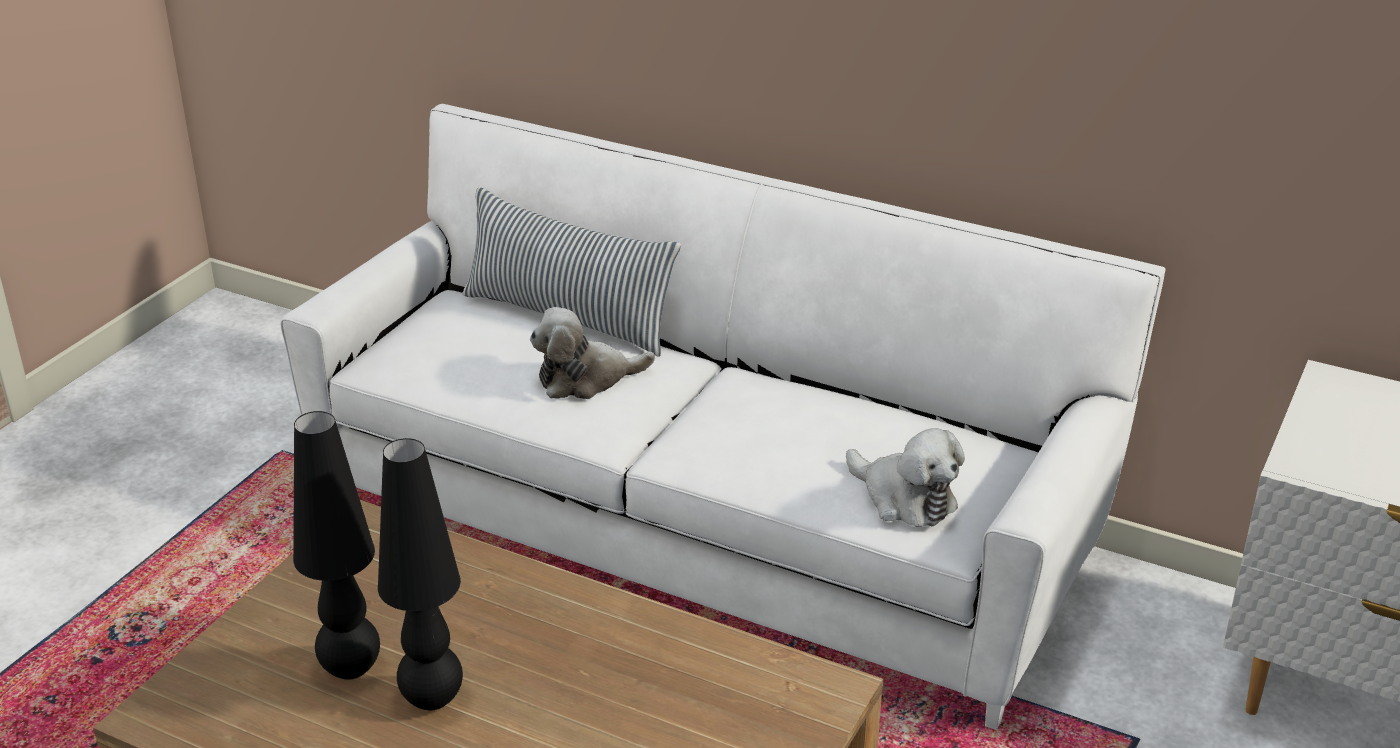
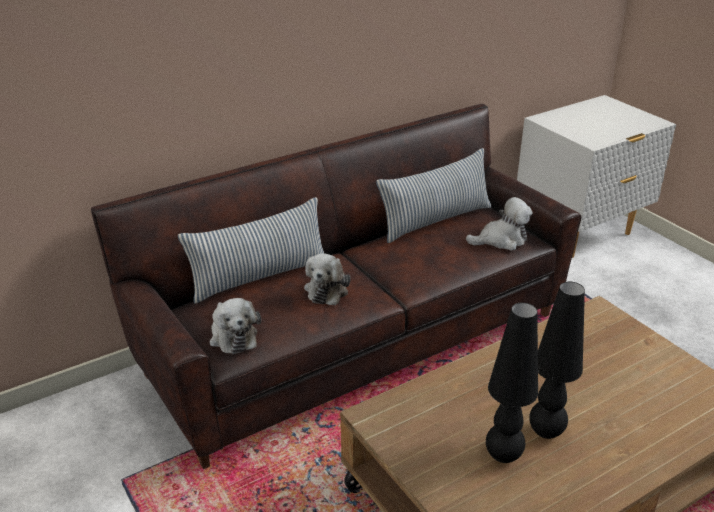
camera: 60 degrees left, 0 degrees up
white sofa [281,104,1166,730] -> brown sofa [91,104,581,469]
none -> plush toy [210,298,261,354]
none -> pillow [376,148,491,243]

